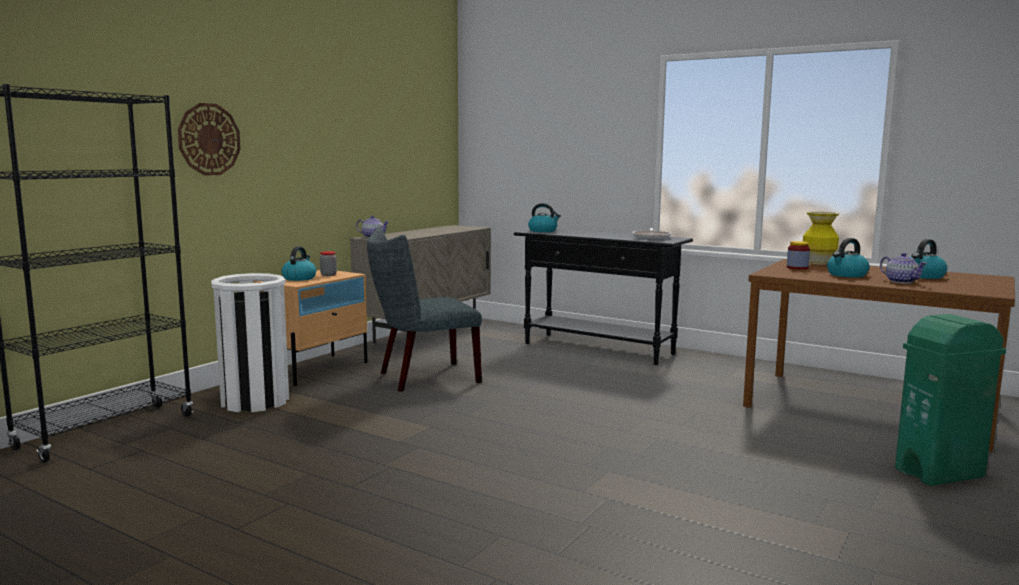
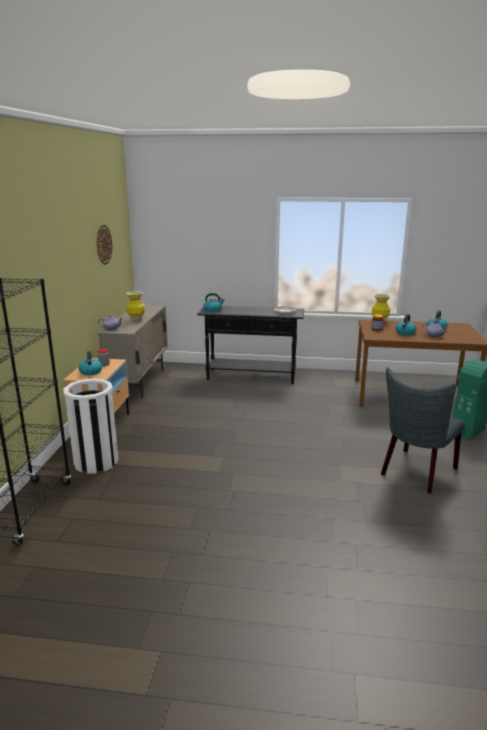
camera: 25 degrees left, 10 degrees up
wall clock [178,103,241,176] -> wall clock moved to [97,225,113,265]
grey chair [367,227,482,392] -> grey chair moved to [381,367,465,493]
none -> vase [126,291,145,321]

